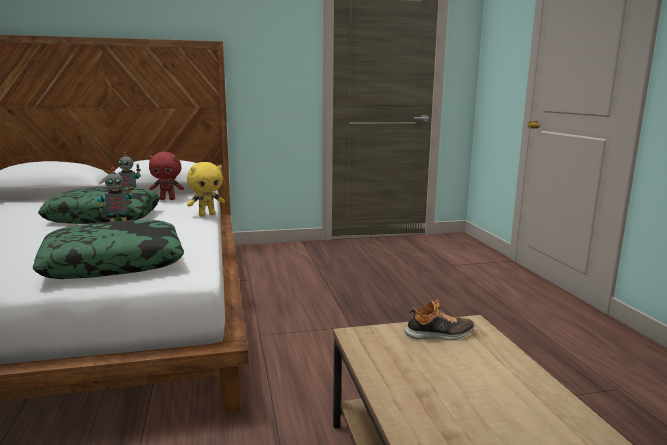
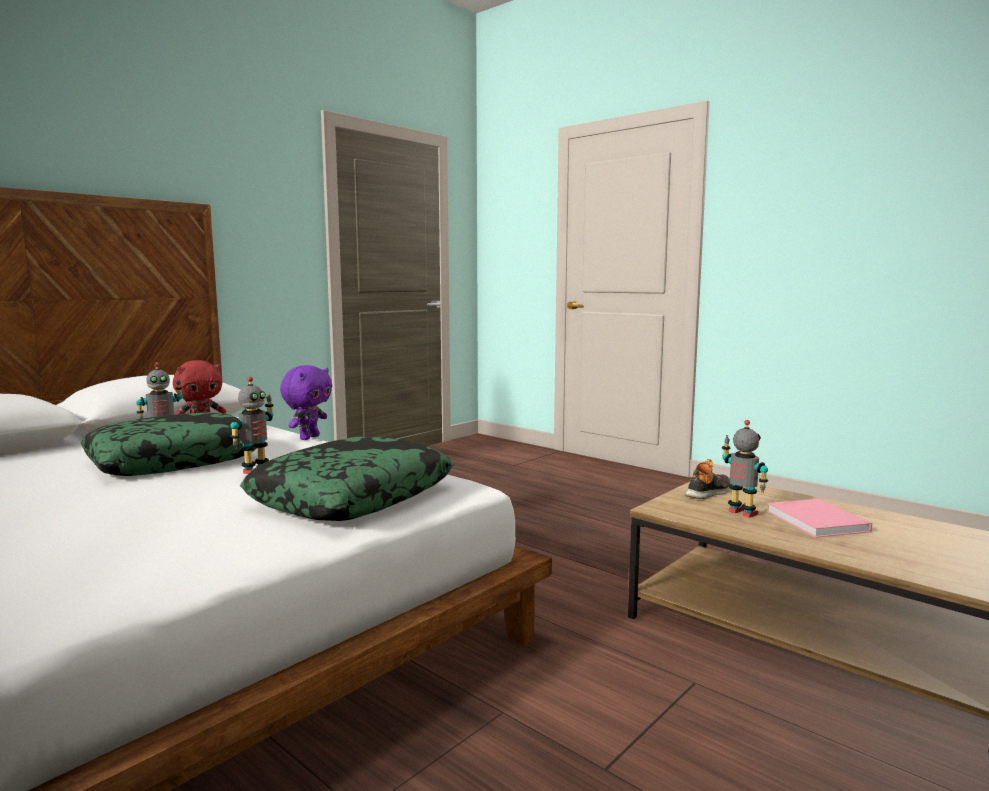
camera: 35 degrees left, 5 degrees down
yellow plush toy [187,162,225,216] -> purple plush toy [280,365,332,440]
none -> toy robot [722,420,768,518]
none -> pink book [767,499,872,538]

